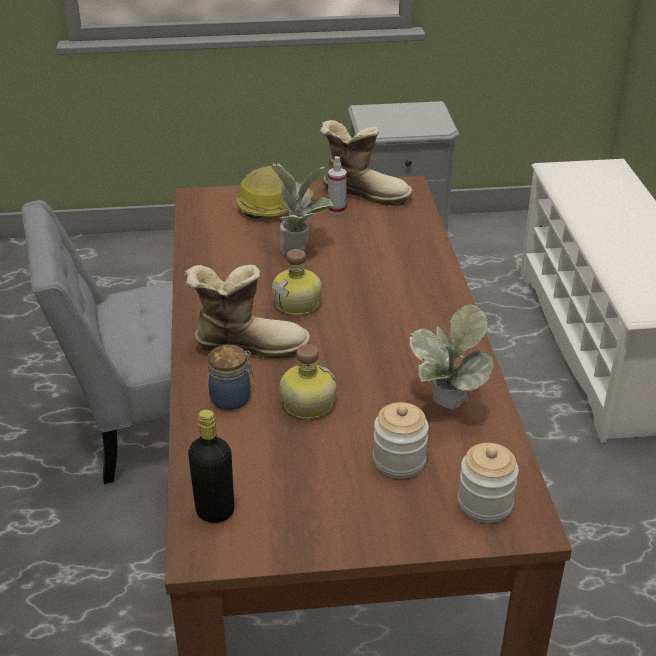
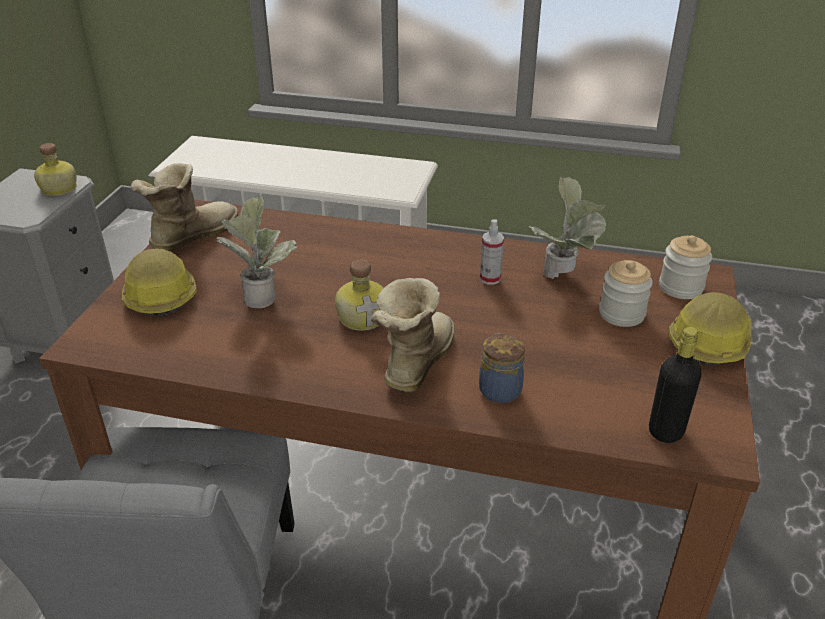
camera: 70 degrees left, 0 degrees up
bottle [279,344,337,419] -> bottle moved to [34,143,77,196]
spray bottle [328,156,347,214] -> spray bottle moved to [480,219,504,285]
none -> hard hat [668,292,752,366]

